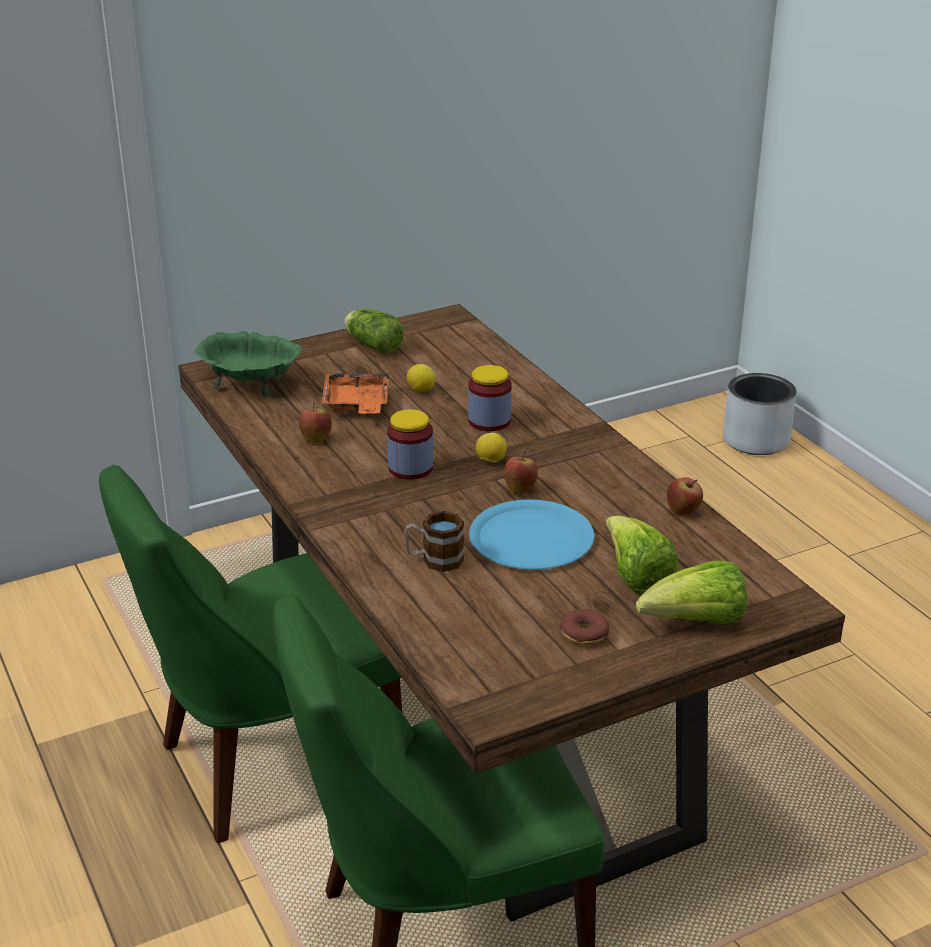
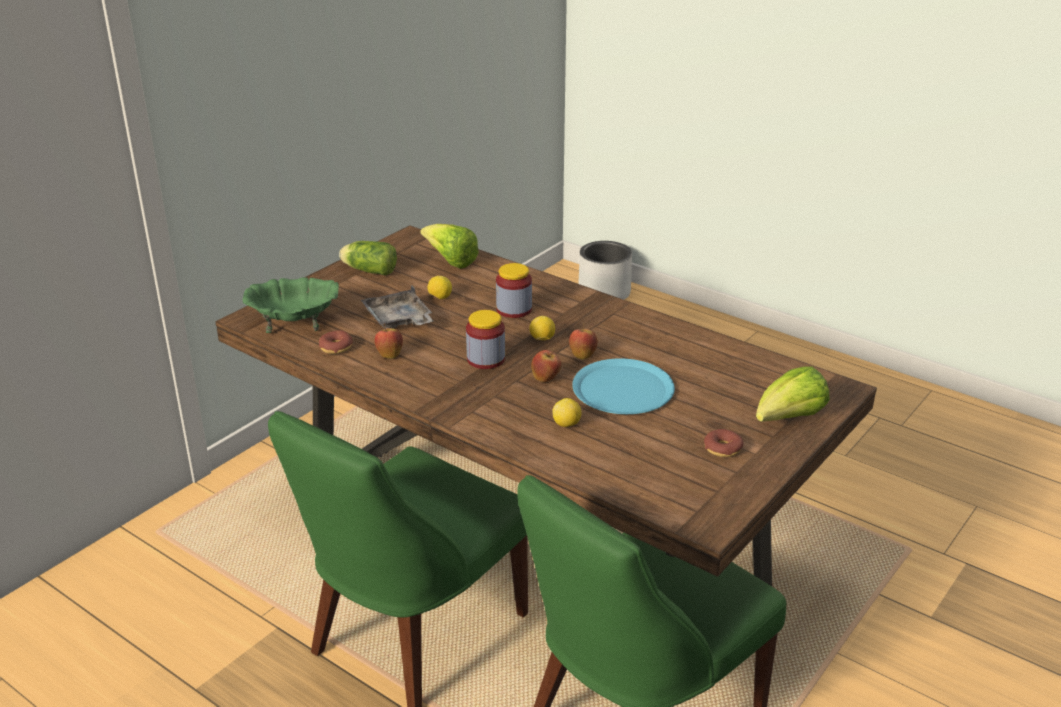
camera: 25 degrees left, 0 degrees up
orange tray [321,368,389,414] -> grey tray [361,285,433,328]
mug [404,511,464,572] -> lemon [552,398,581,427]
lettuce [606,516,679,596] -> lettuce moved to [420,224,479,269]
apple [667,477,703,516] -> apple moved to [531,350,561,382]
none -> donut [319,330,353,354]

